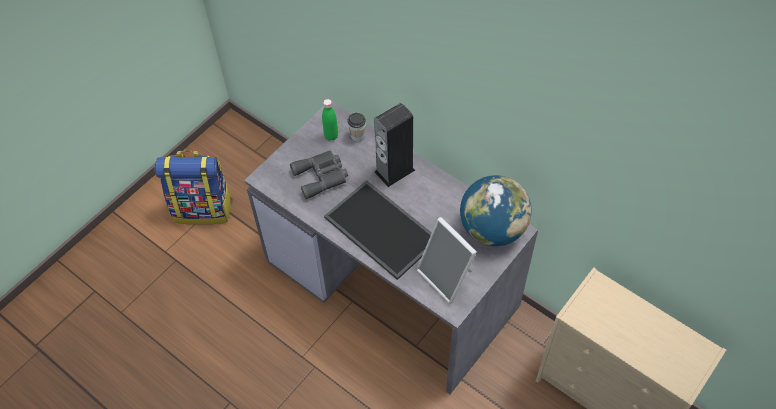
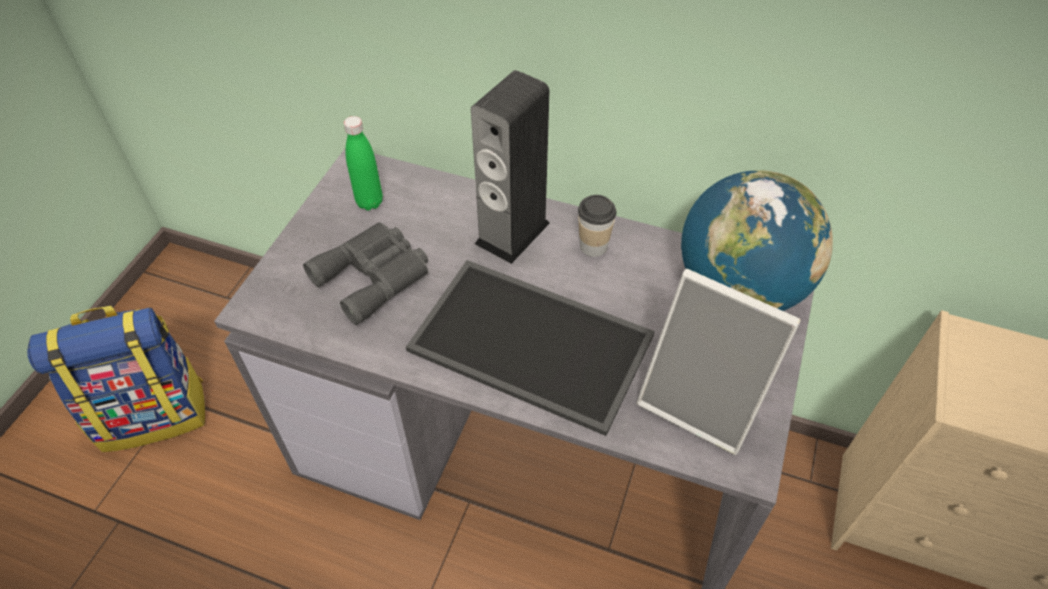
camera: 20 degrees left, 5 degrees down
cup [347,113,366,142] -> cup moved to [578,195,617,257]

